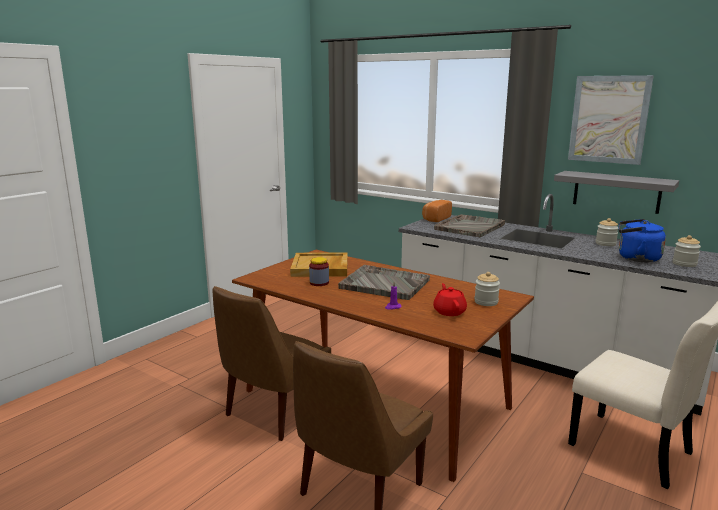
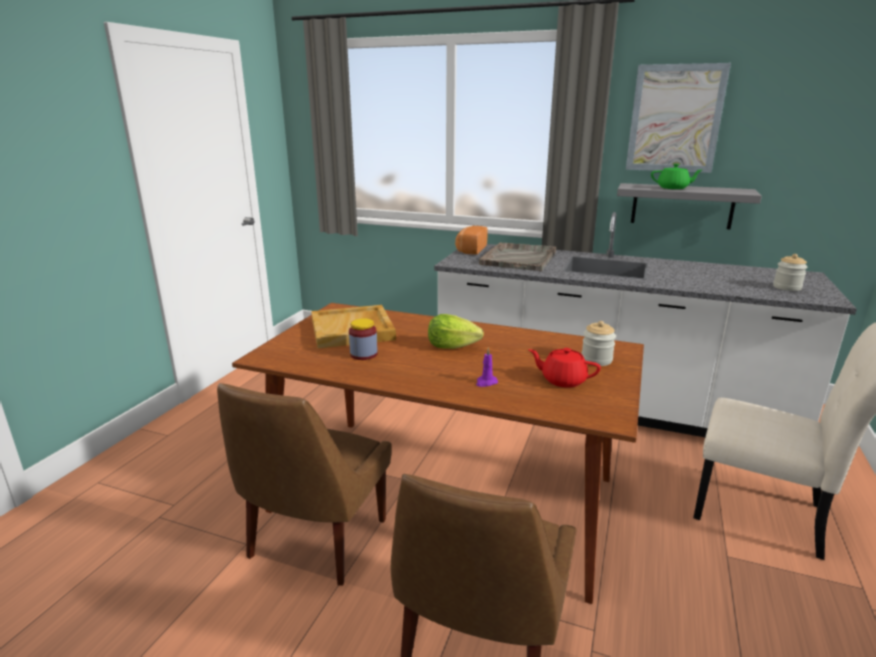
camera: 15 degrees left, 5 degrees up
grey tray [338,265,430,300] -> lettuce [428,314,484,349]
red teapot [433,283,467,316] -> red teapot turned 45 degrees counterclockwise [528,348,601,388]
jar [596,218,619,246] -> none
blue kettle [619,219,666,262] -> none
none -> green teapot [651,164,702,189]

